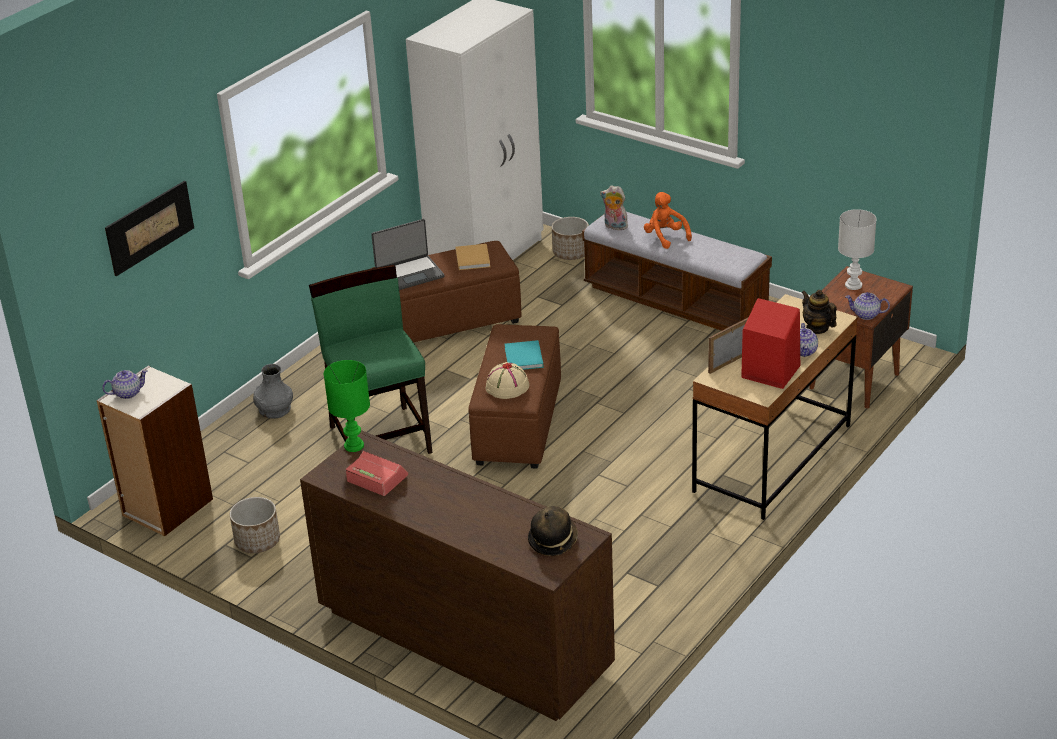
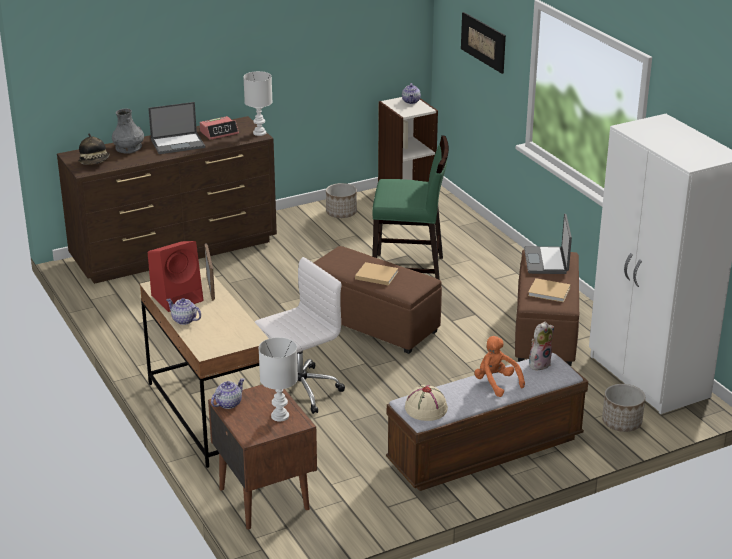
camera: 115 degrees right, 5 degrees down
grey vase [253,364,293,419] -> grey vase moved to [112,108,144,154]
green table lamp [324,360,370,452] -> white table lamp [243,71,273,136]
beige hat [486,362,529,399] -> beige hat moved to [405,385,448,421]
turquoise book [505,340,544,370] -> beige book [355,262,398,286]
orange plush toy [644,192,692,249] -> orange plush toy turned 120 degrees counterclockwise [474,336,525,397]
teapot [801,290,837,334] -> none
none -> laptop [148,102,205,154]
none -> white office chair [255,257,345,414]

